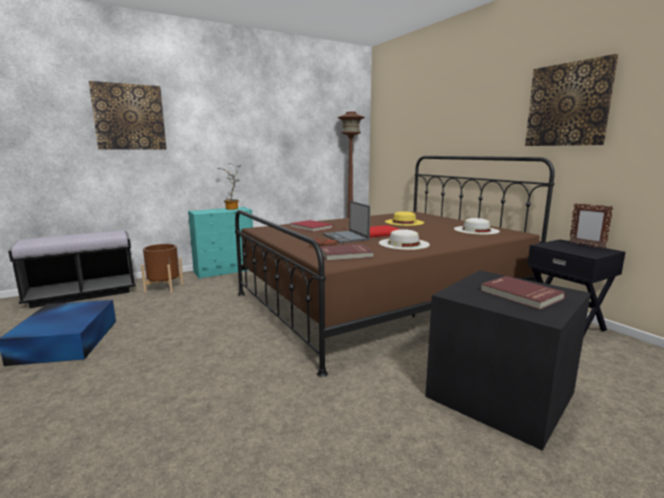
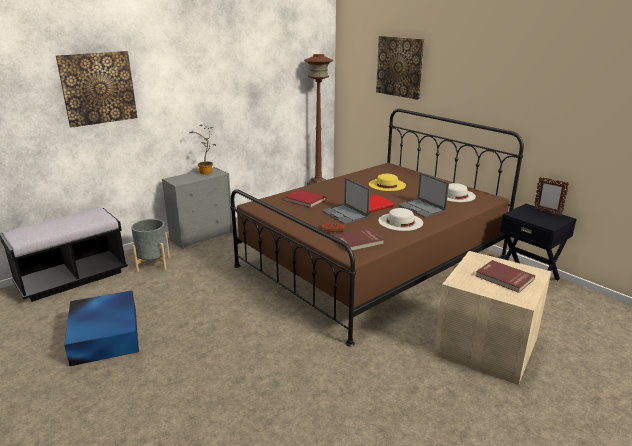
camera: 10 degrees left, 10 degrees up
brown planter [141,244,184,293] -> grey planter [131,219,170,272]
turquoise dresser [188,207,253,279] -> grey dresser [162,167,233,249]
black storage box [425,270,591,451] -> beige storage box [434,251,551,385]
picture [525,54,619,146] -> picture moved to [376,36,425,100]
none -> laptop [398,173,449,218]

